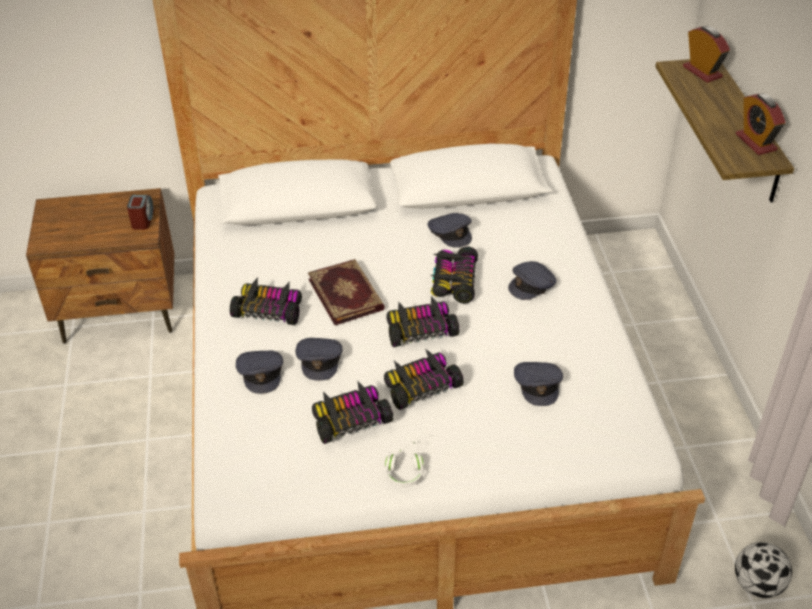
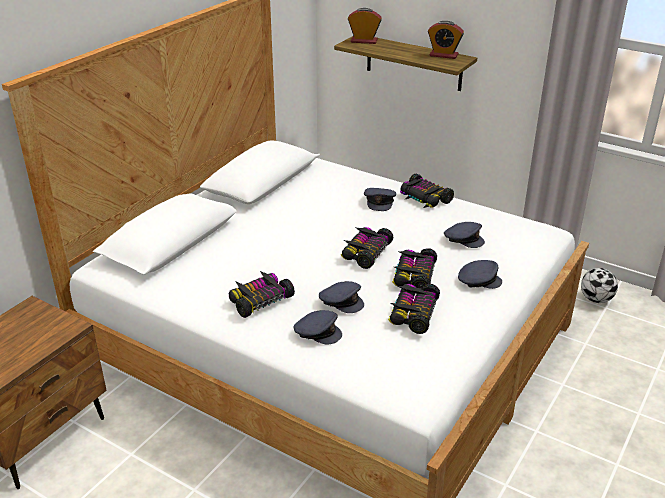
camera: 50 degrees left, 10 degrees down
alarm clock [127,195,154,230] -> none
book [308,259,385,325] -> none
white headphones [385,438,428,487] -> none
grey cap [427,213,472,248] -> grey cap moved to [458,260,502,289]
toy car [431,247,478,303] -> toy car moved to [400,174,454,208]

